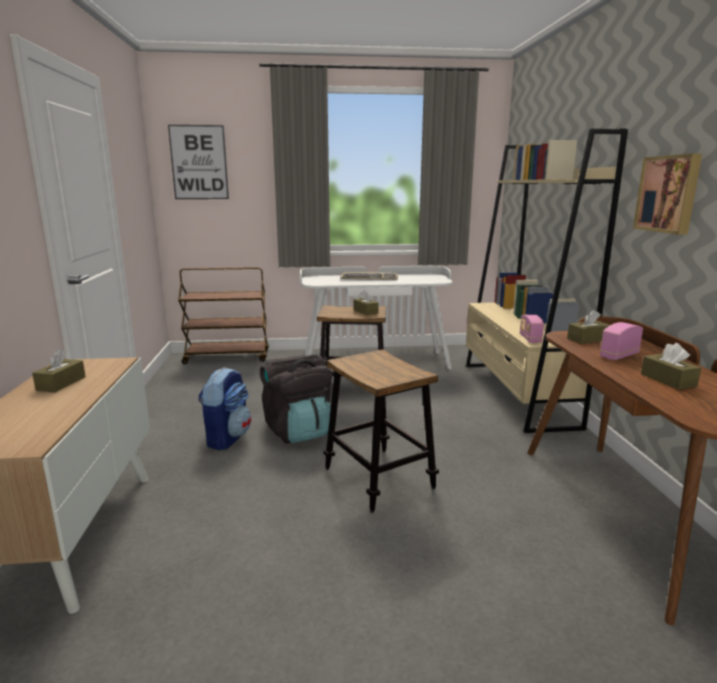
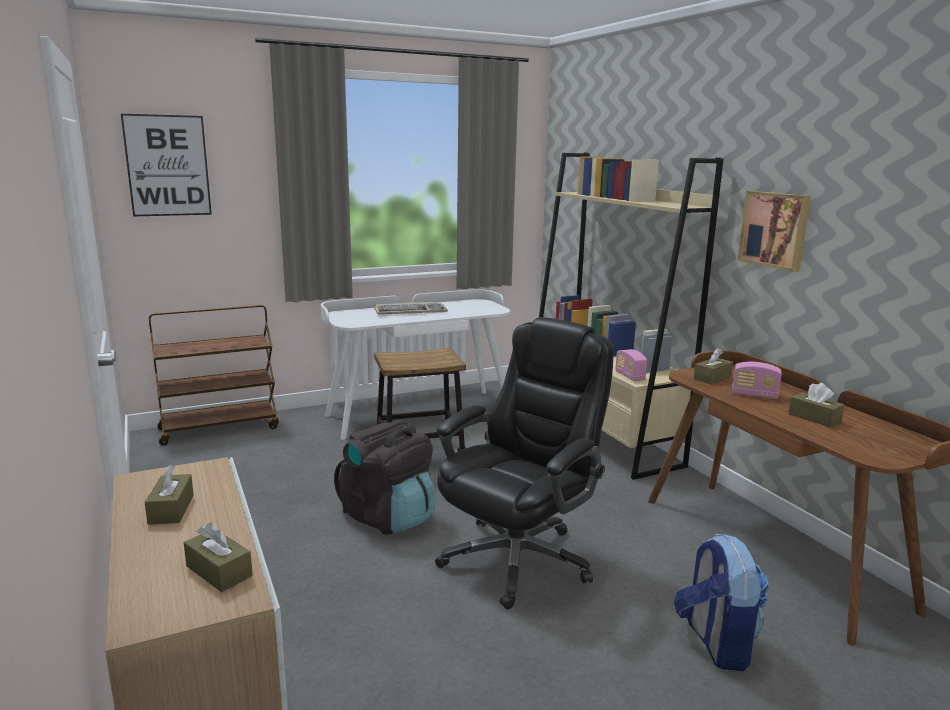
camera: 20 degrees left, 0 degrees up
backpack [198,367,251,450] -> backpack moved to [674,534,769,671]
stool [323,349,439,513] -> black office chair [435,317,613,609]
brown tissue box [353,290,379,315] -> brown tissue box moved to [184,523,253,592]
radio [600,322,643,360] -> radio turned 105 degrees counterclockwise [732,362,782,399]

